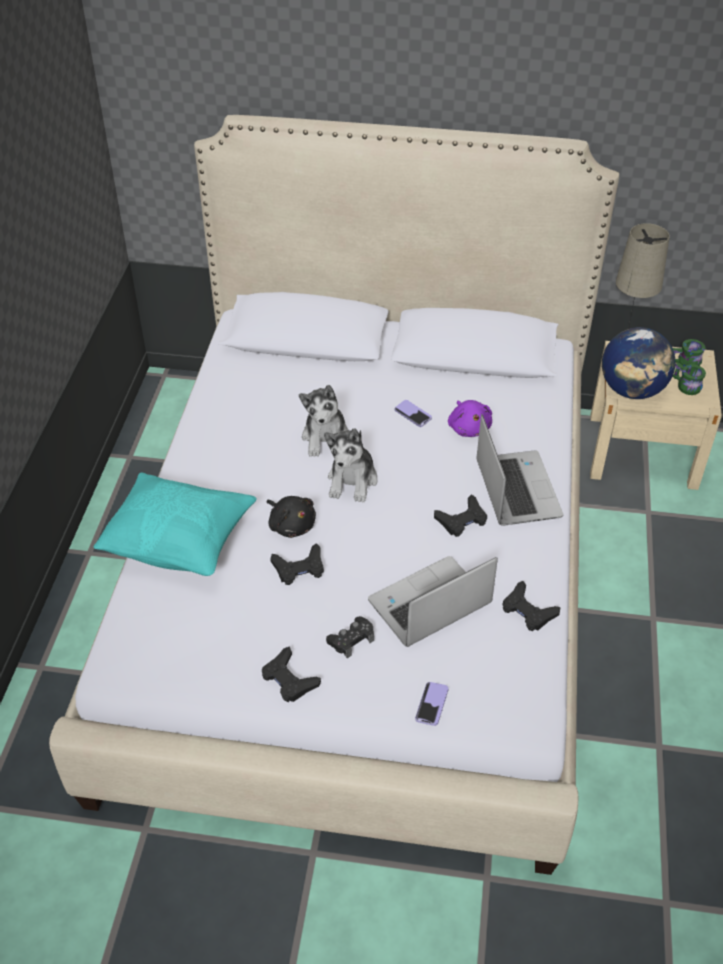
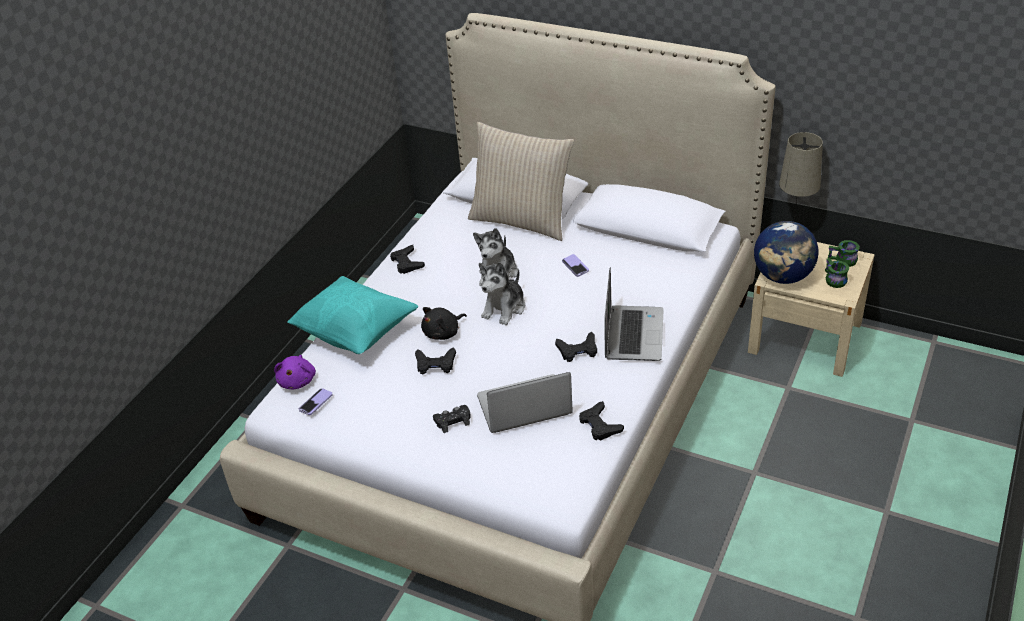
camera: 20 degrees right, 5 degrees down
black game controller [262,647,321,702] -> black game controller moved to [390,245,425,274]
black plush toy [267,496,316,538] -> black plush toy turned 75 degrees clockwise [421,307,467,340]
phone [415,682,449,726] -> phone moved to [299,388,333,415]
purple plush toy [448,400,492,437] -> purple plush toy moved to [274,355,316,389]
none -> beige pillow [468,122,574,241]

